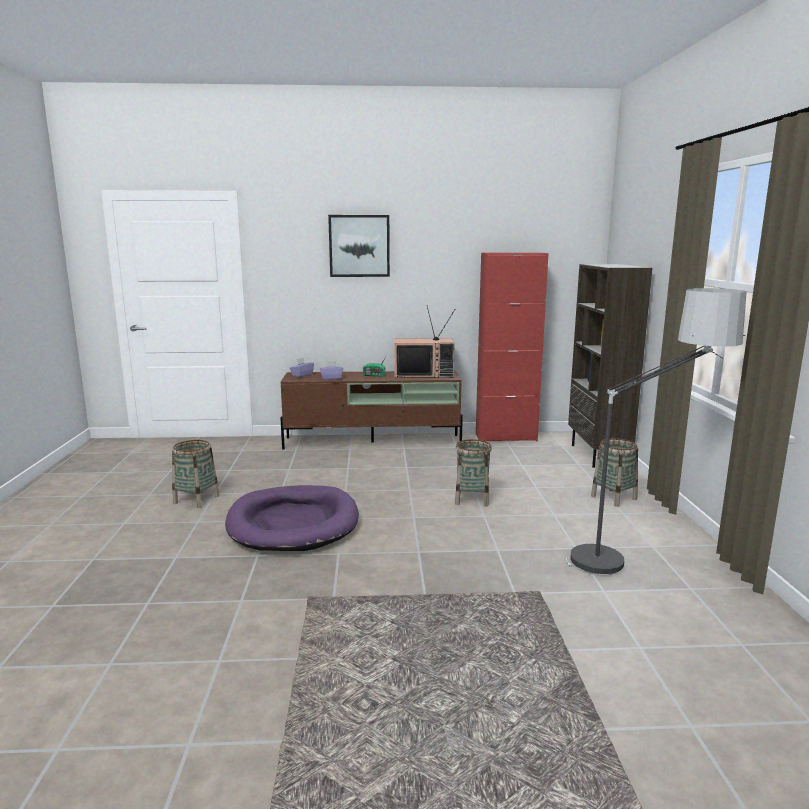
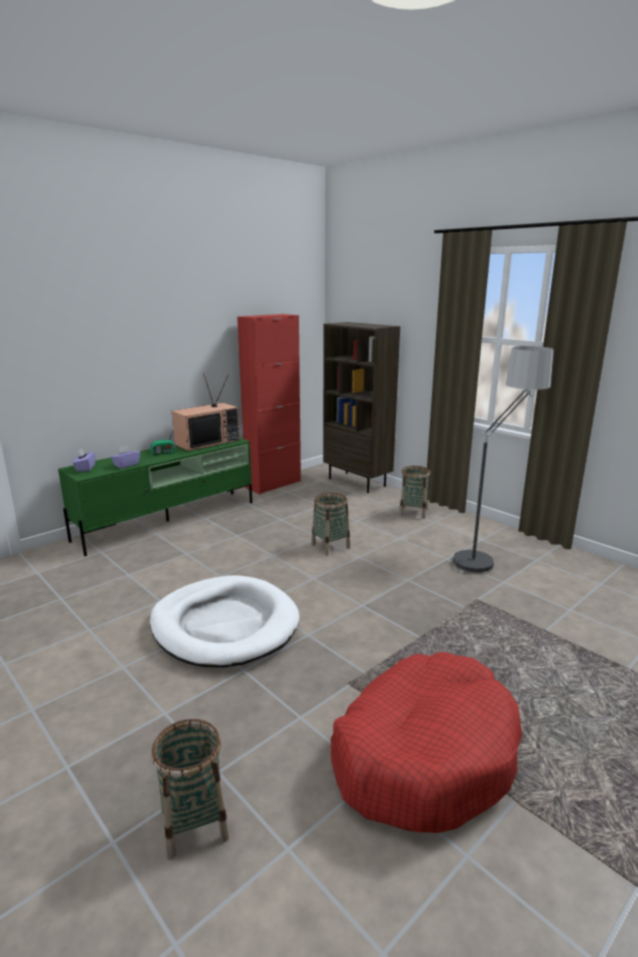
camera: 40 degrees left, 5 degrees up
basket [172,440,219,508] -> basket moved to [151,719,229,860]
purple dog bed [225,485,359,551] -> white dog bed [150,575,300,667]
brown tv stand [280,371,463,450] -> green tv stand [58,438,252,556]
picture [328,215,390,277] -> none
none -> red dog bed [331,652,522,833]

